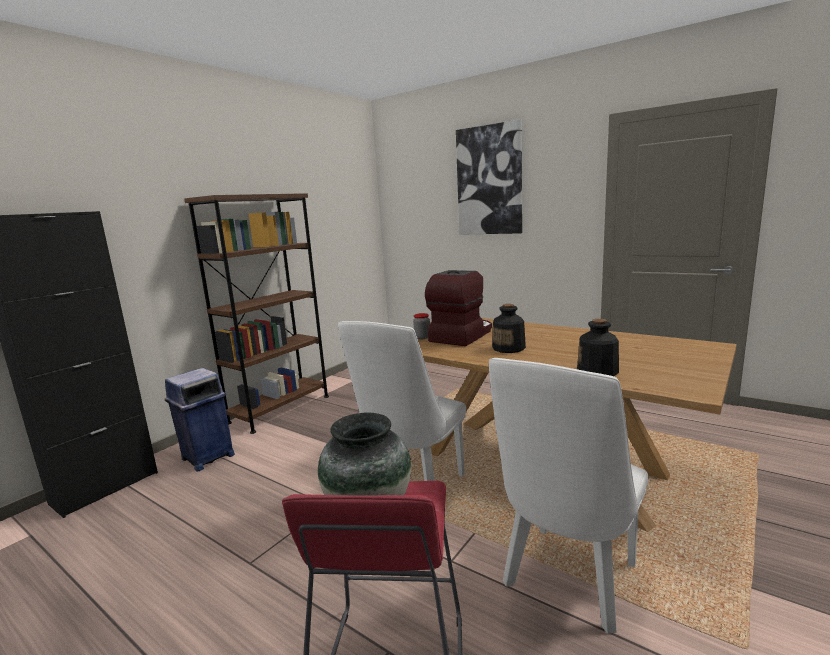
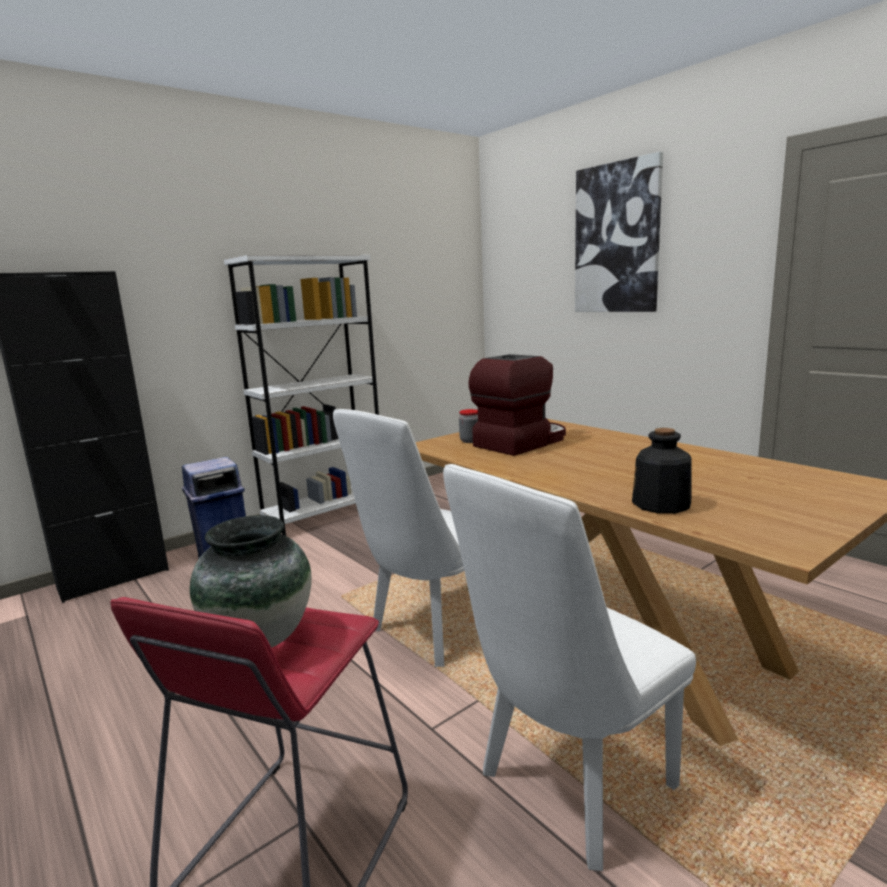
camera: 15 degrees right, 0 degrees up
brown bookcase [184,193,329,434] -> white bookcase [224,255,379,536]
bottle [492,304,526,353] -> none

